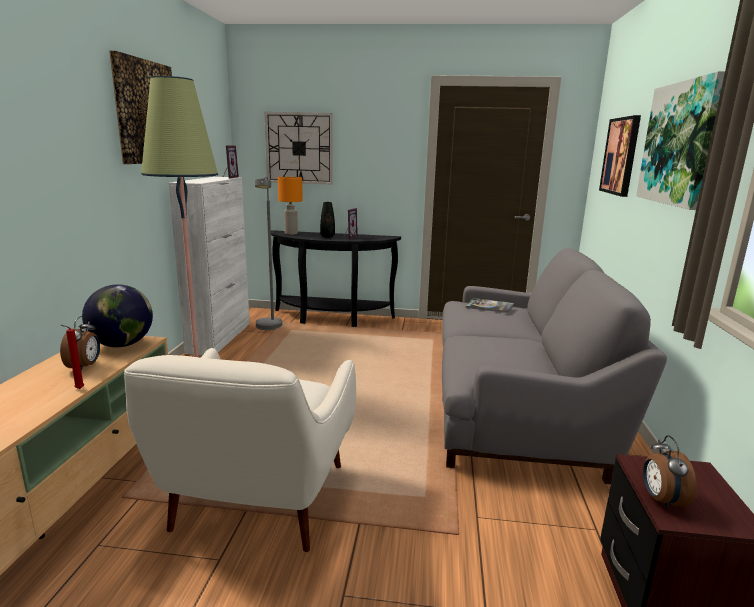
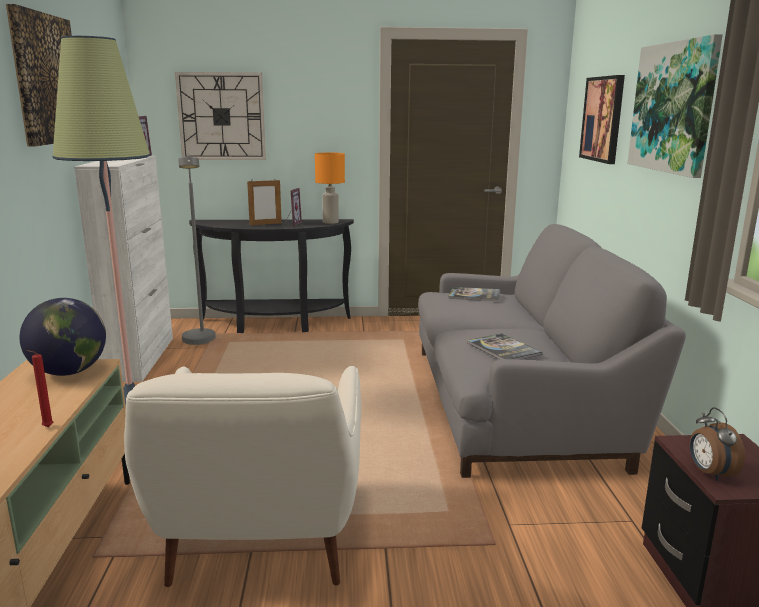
camera: 10 degrees left, 0 degrees up
alarm clock [60,316,100,371] -> none
orange table lamp [278,177,303,235] -> orange table lamp moved to [315,153,345,224]
black vase [320,202,335,237] -> picture frame [247,180,282,225]
none -> book [468,334,543,360]

